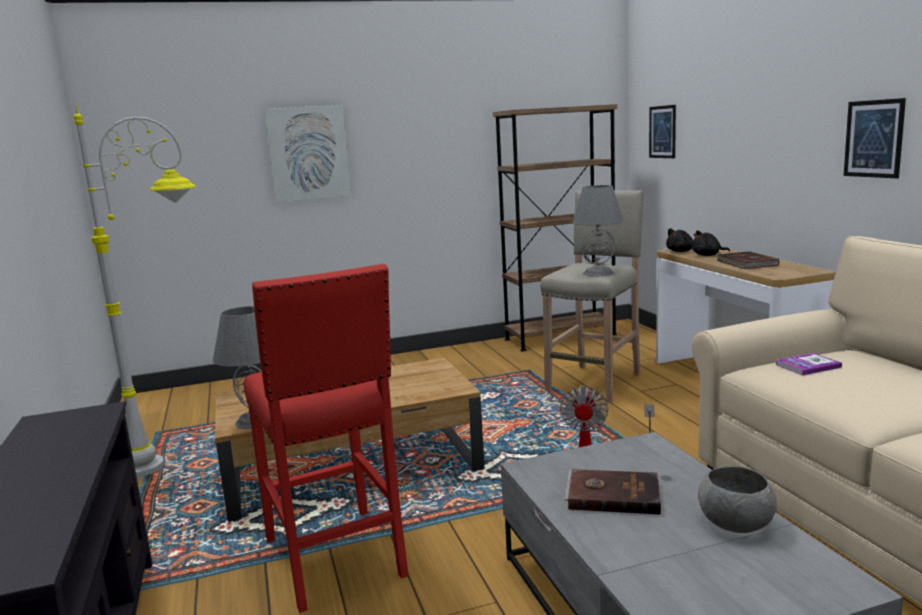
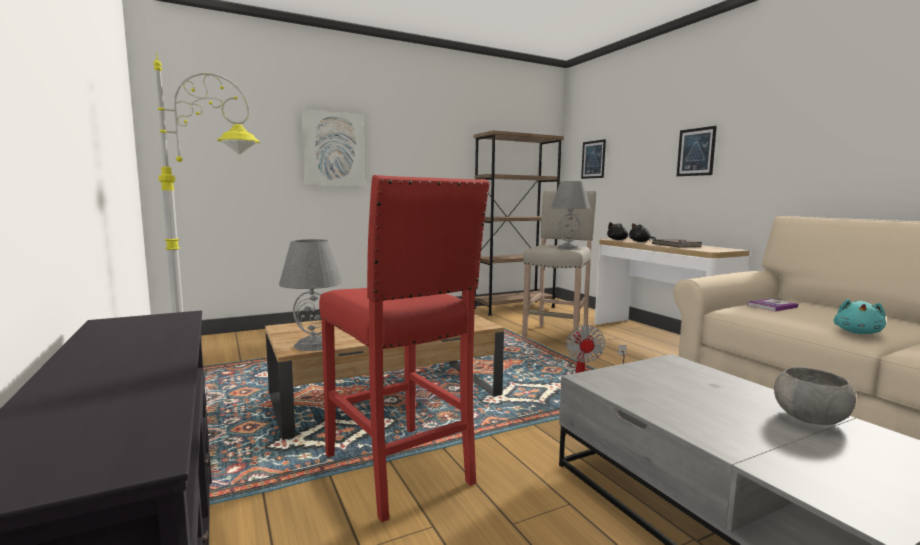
camera: 10 degrees left, 5 degrees down
brown book [565,469,661,515] -> none
picture [844,98,906,178] -> picture moved to [677,126,717,176]
none -> turquoise plush toy [833,299,886,334]

